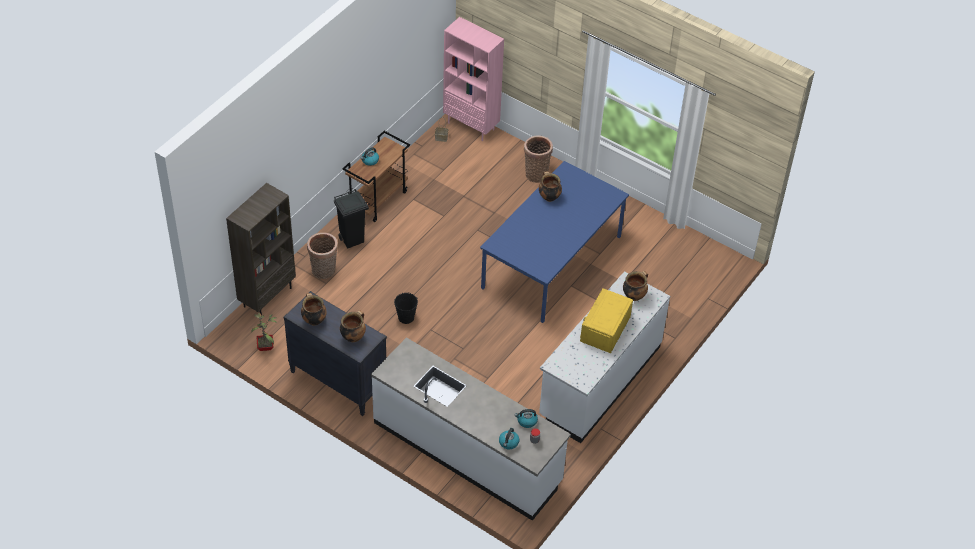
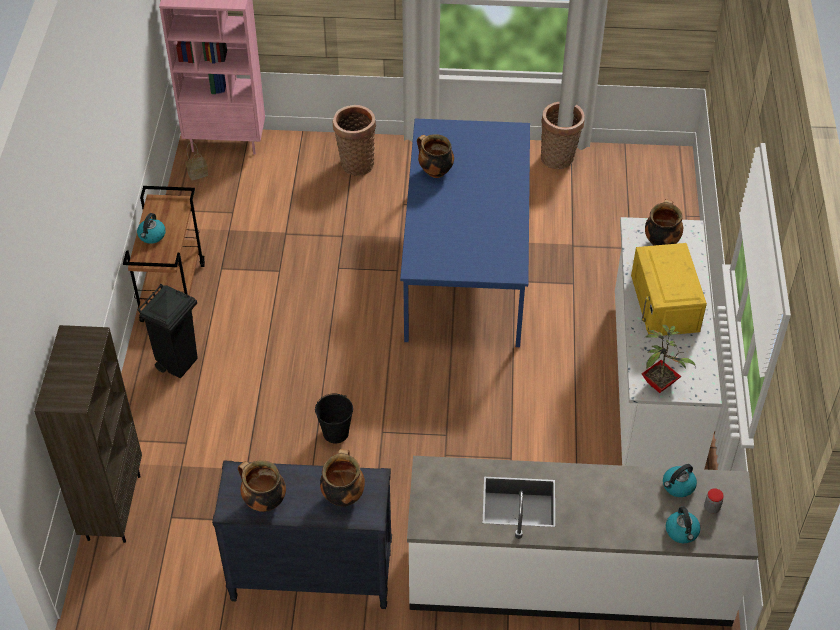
camera: 30 degrees left, 0 degrees up
potted plant [251,313,277,351] -> potted plant moved to [642,325,696,393]
basket [307,232,338,279] -> basket moved to [541,101,585,169]

